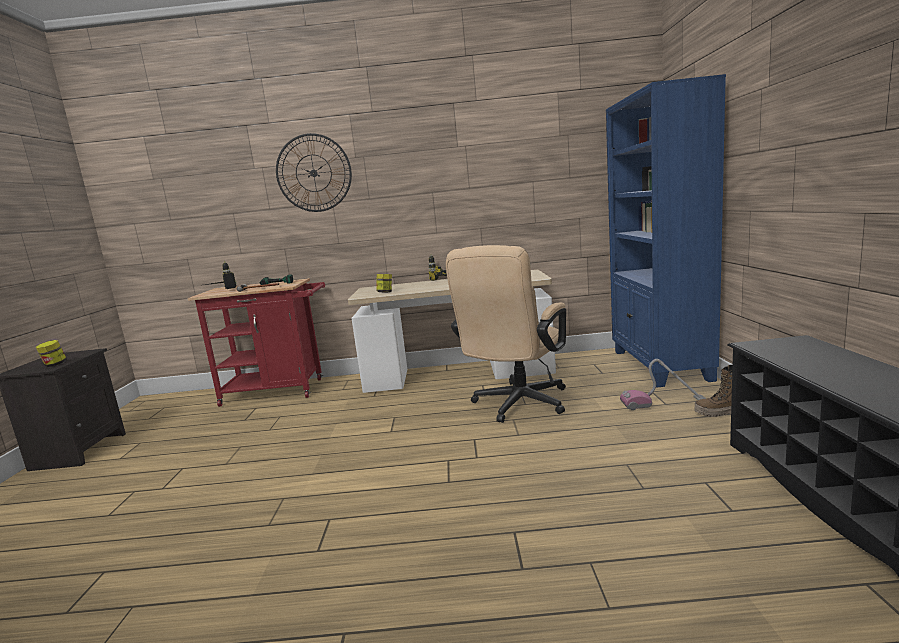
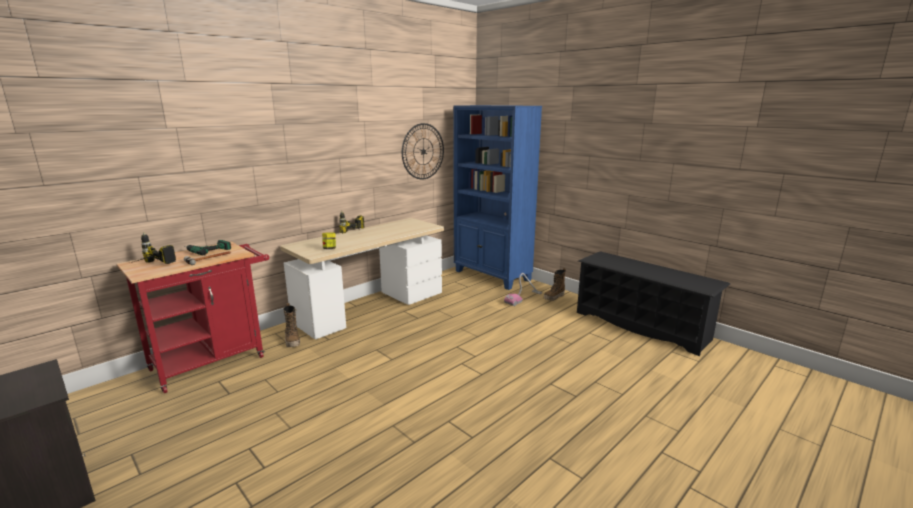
camera: 45 degrees left, 5 degrees up
jar [36,340,67,367] -> none
wall clock [276,133,352,212] -> wall clock moved to [402,123,444,180]
beige office chair [446,245,566,423] -> none
none -> boot [283,303,300,347]

